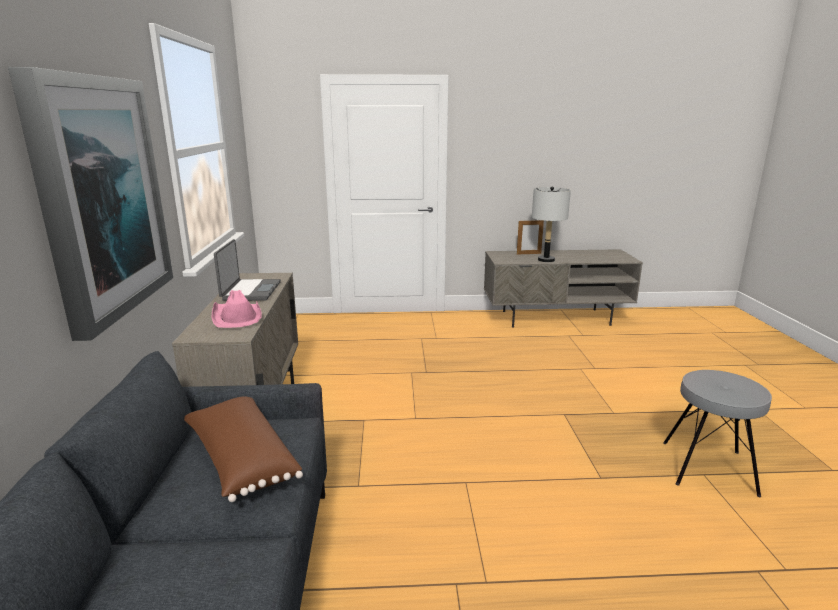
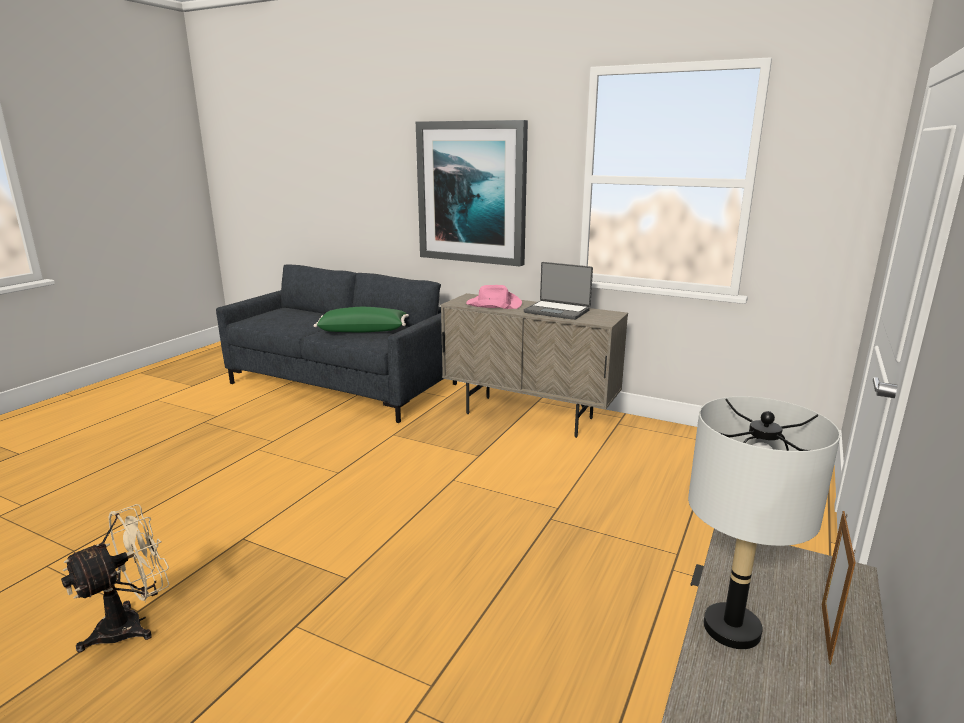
camera: 120 degrees right, 0 degrees up
brown pillow [184,396,303,502] -> green pillow [314,307,409,332]
grey stool [663,370,772,497] -> beige fan [61,504,169,653]

